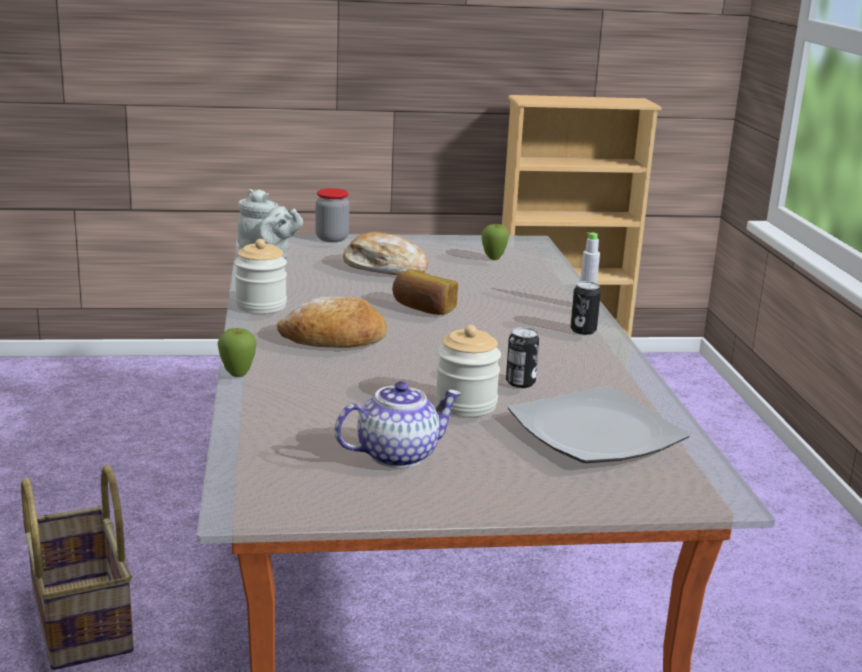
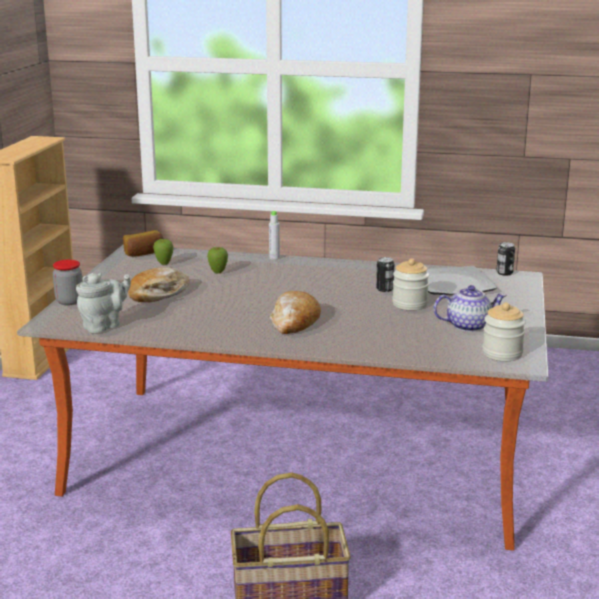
camera: 70 degrees left, 0 degrees up
apple [218,328,256,377] -> apple moved to [207,247,228,274]
jar [234,239,287,314] -> jar moved to [482,303,526,361]
teapot [335,381,462,468] -> teapot turned 90 degrees clockwise [433,285,507,332]
bread [392,269,458,315] -> bread moved to [123,230,164,257]
can [570,281,601,335] -> can moved to [496,242,515,276]

